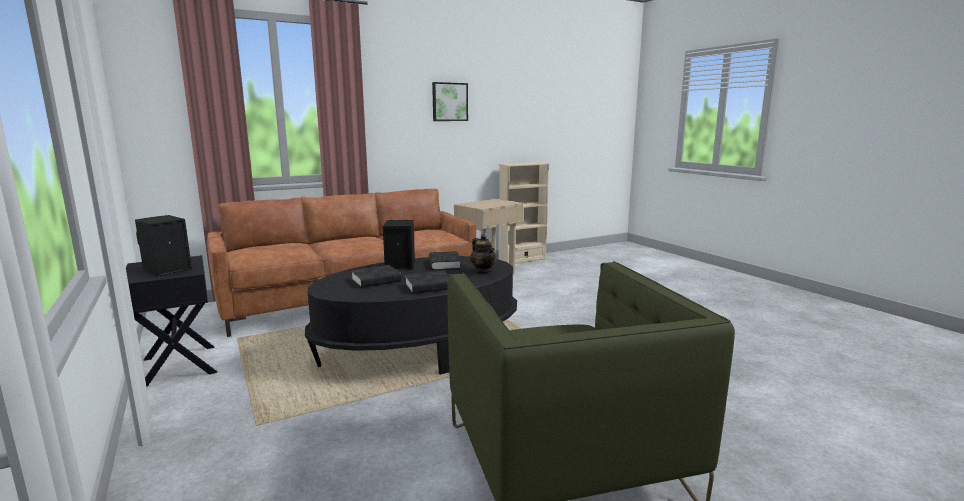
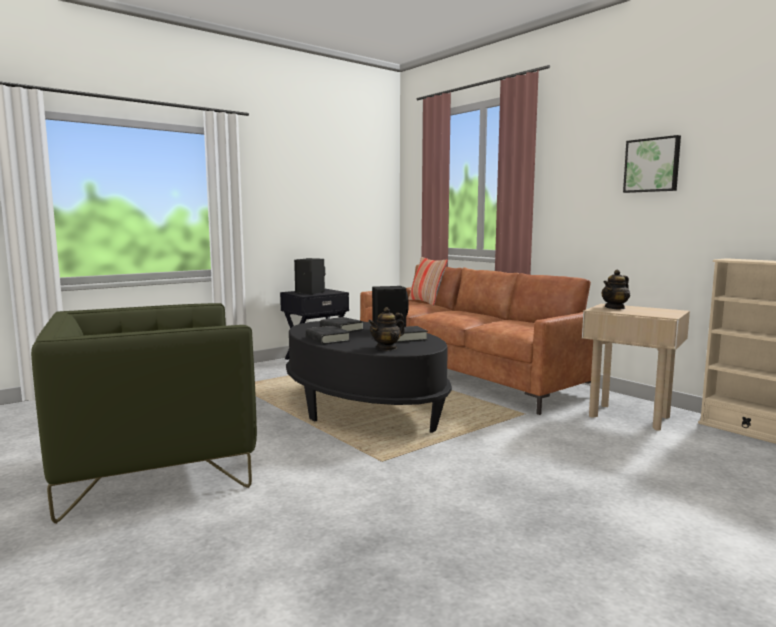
camera: 80 degrees right, 5 degrees down
none -> pillow [408,257,448,306]
none -> teapot [602,269,630,310]

